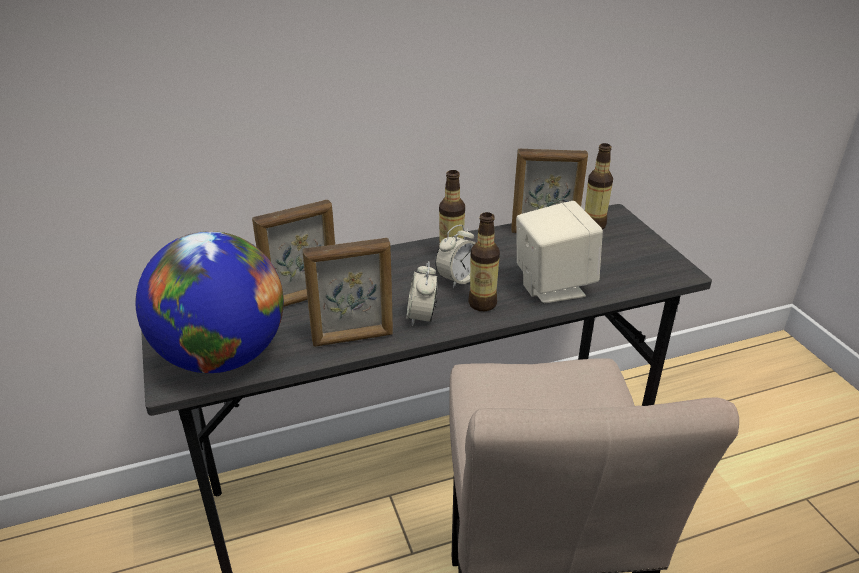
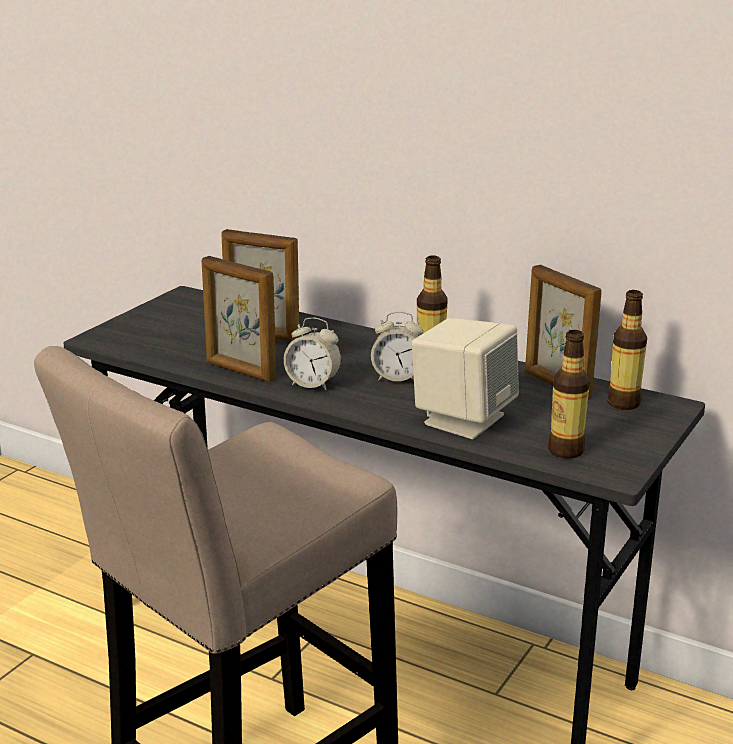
camera: 50 degrees right, 10 degrees down
globe [136,231,284,373] -> none
alarm clock [406,261,438,327] -> alarm clock turned 120 degrees counterclockwise [284,317,341,390]
bottle [468,212,500,311] -> bottle moved to [548,330,590,459]

